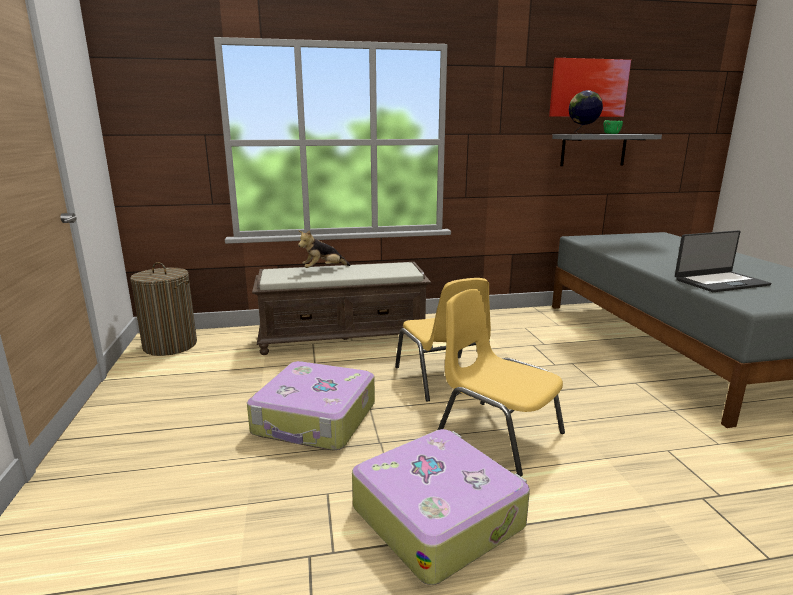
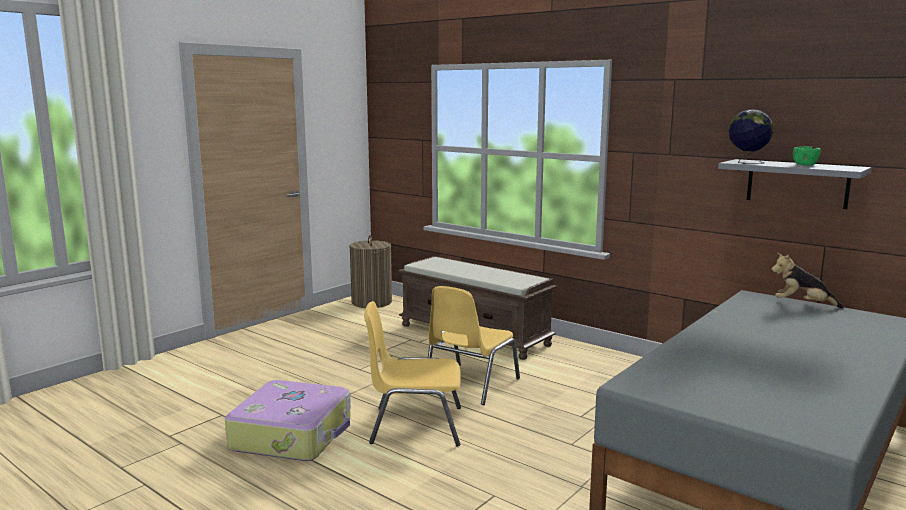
camera: 50 degrees right, 5 degrees down
suitcase [247,361,375,450] -> none
plush toy [298,230,350,268] -> plush toy moved to [771,253,844,309]
yellow chair [438,289,565,476] -> yellow chair turned 90 degrees counterclockwise [364,301,461,446]
picture [549,58,631,117] -> none
laptop [675,230,771,292] -> none

